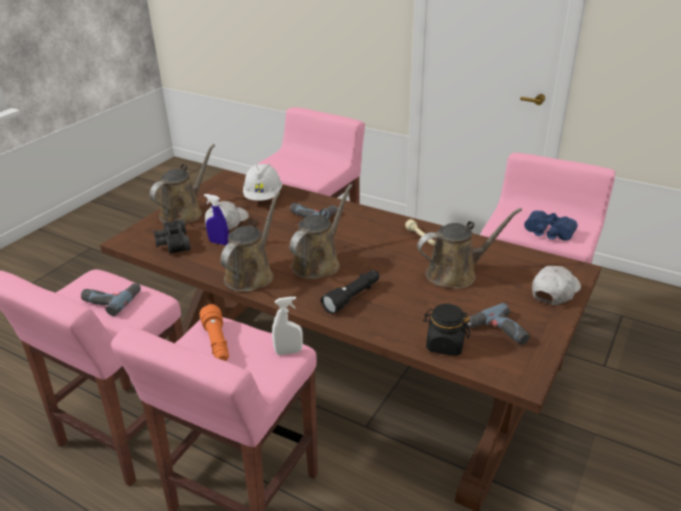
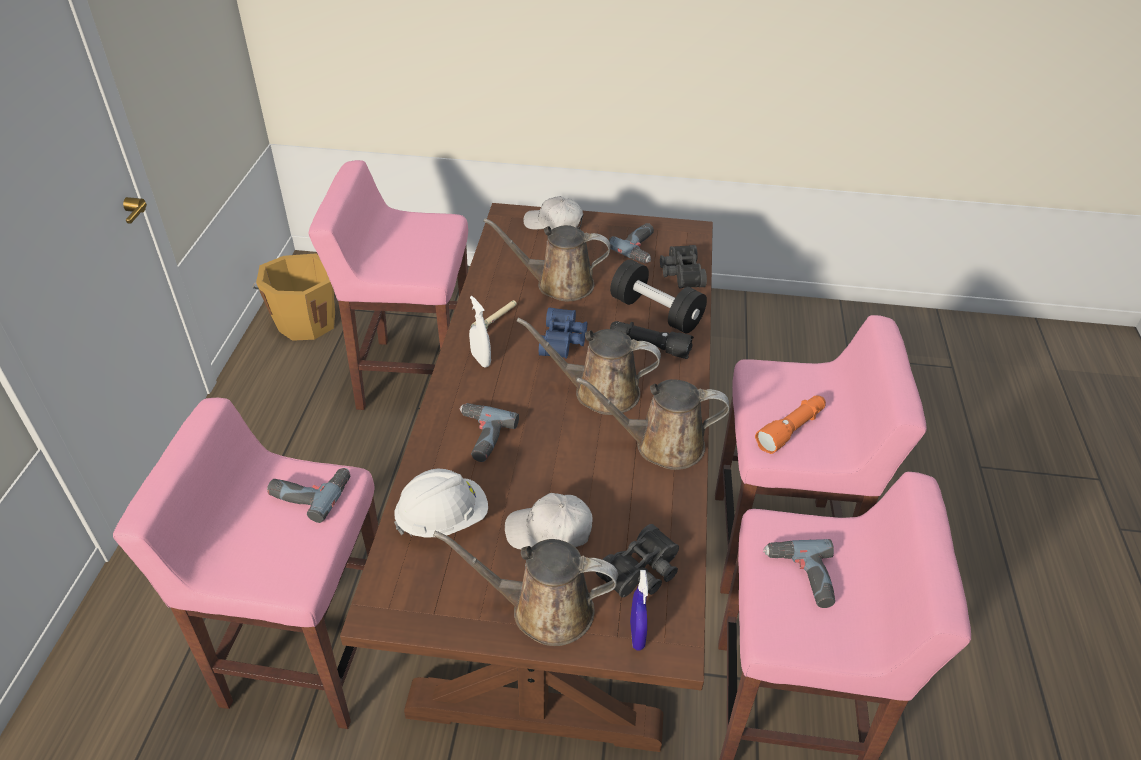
camera: 115 degrees left, 10 degrees up
blue spray bottle [204,194,229,245] -> blue spray bottle moved to [630,570,648,651]
white spray bottle [272,296,303,355] -> white spray bottle moved to [469,296,491,368]
brown watering can [417,208,522,289] -> brown watering can turned 45 degrees counterclockwise [483,218,611,301]
black jar [423,304,470,356] -> black binoculars [660,245,707,289]
blue binoculars [524,211,578,241] -> blue binoculars moved to [539,307,587,358]
none -> orange bucket [252,253,335,341]
none -> power drill [267,468,350,523]
none -> black dumbbell [610,259,707,333]

